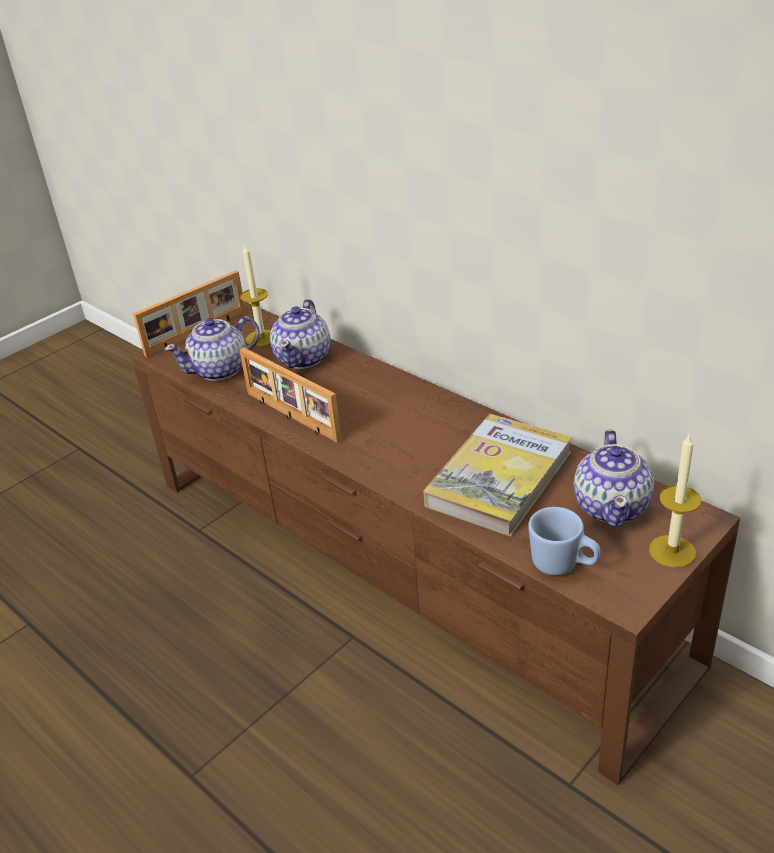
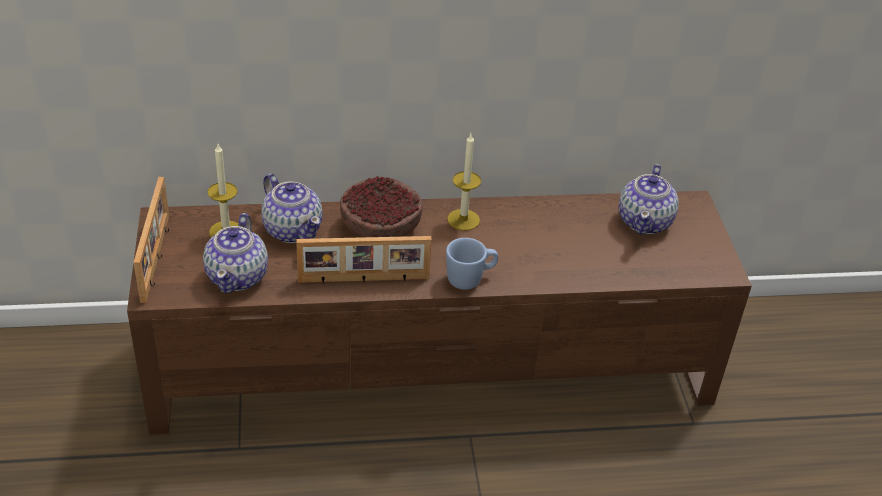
camera: 55 degrees left, 5 degrees up
book [423,414,572,537] -> none
blue mug [528,507,600,576] -> blue mug moved to [446,238,498,290]
teapot [574,430,654,527] -> teapot turned 60 degrees clockwise [619,164,679,234]
candle [649,433,701,568] -> candle moved to [447,134,481,231]
none -> bowl [340,176,423,238]

